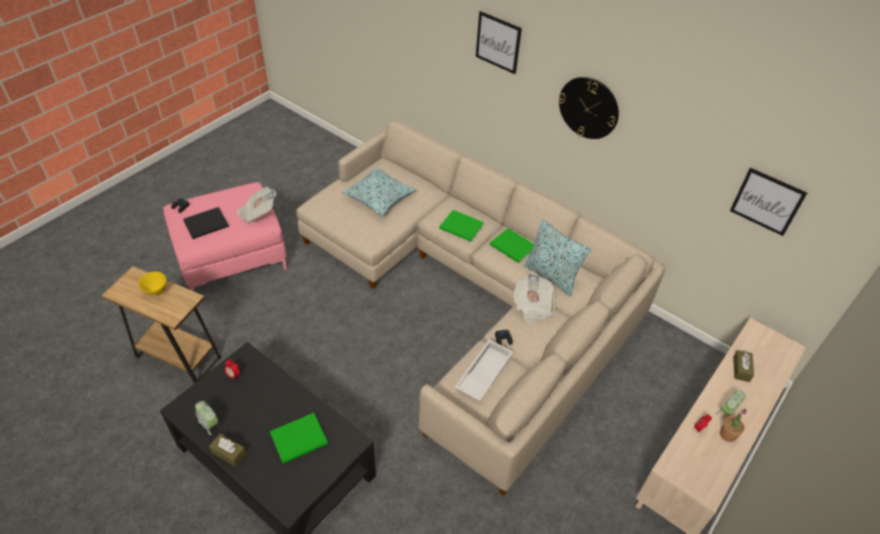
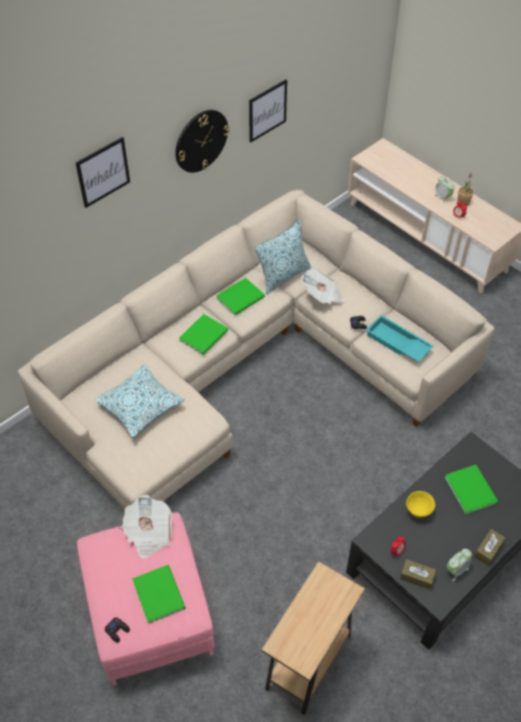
camera: 80 degrees left, 5 degrees up
yellow bowl [139,271,166,295] -> yellow bowl moved to [406,491,435,517]
black book [183,207,229,239] -> green book [132,565,186,624]
white tray [455,339,513,401] -> turquoise tray [366,315,433,362]
picture [730,168,807,236] -> picture moved to [249,79,287,143]
brown tissue box [733,350,754,382] -> brown tissue box moved to [400,559,436,590]

